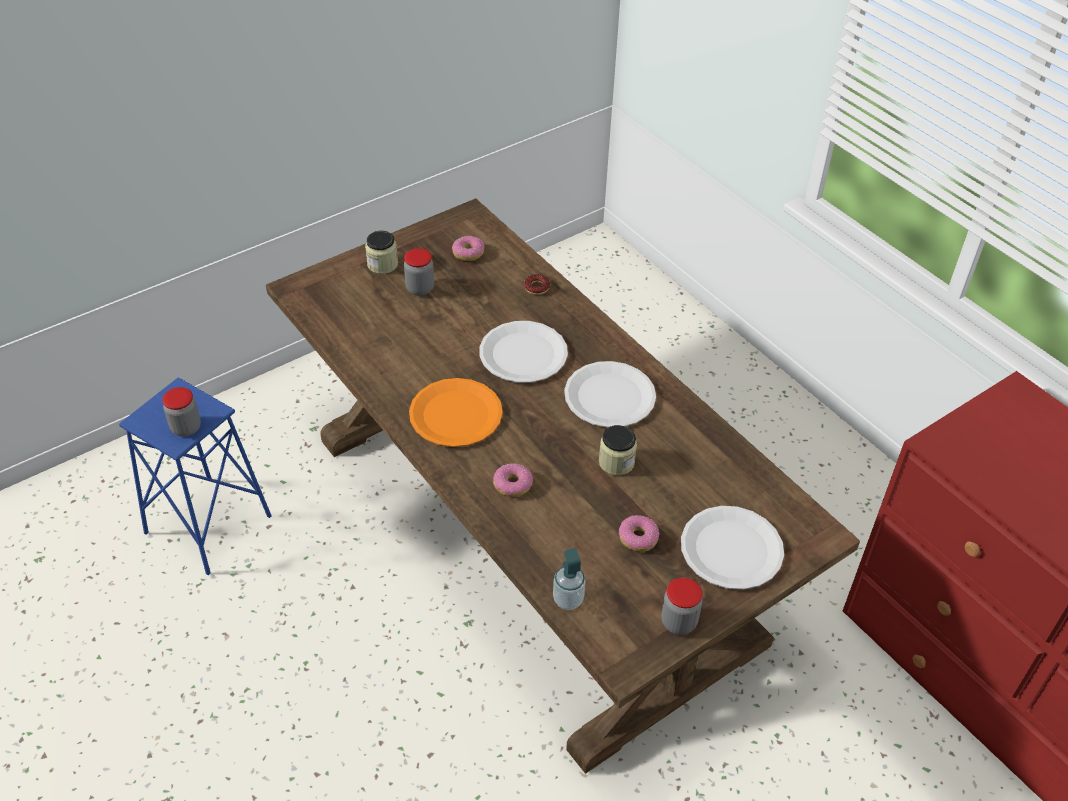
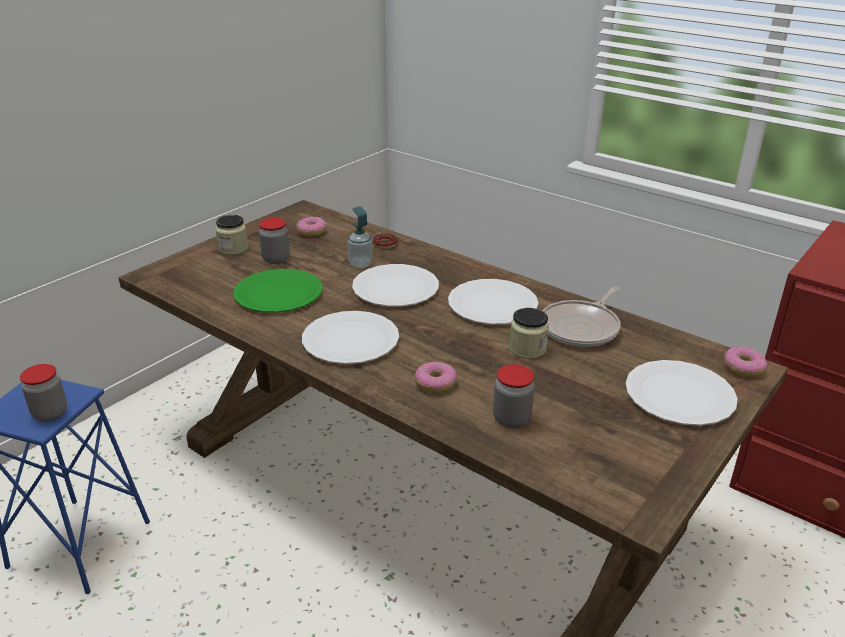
camera: 15 degrees left, 15 degrees down
orange plate [409,378,503,447] -> white plate [302,311,399,364]
soap dispenser [553,548,585,610] -> soap dispenser moved to [348,206,372,268]
donut [619,515,660,552] -> donut moved to [723,347,767,377]
jar [661,578,703,635] -> jar moved to [493,364,535,428]
none -> green plate [233,269,323,313]
none -> frying pan [542,286,621,347]

